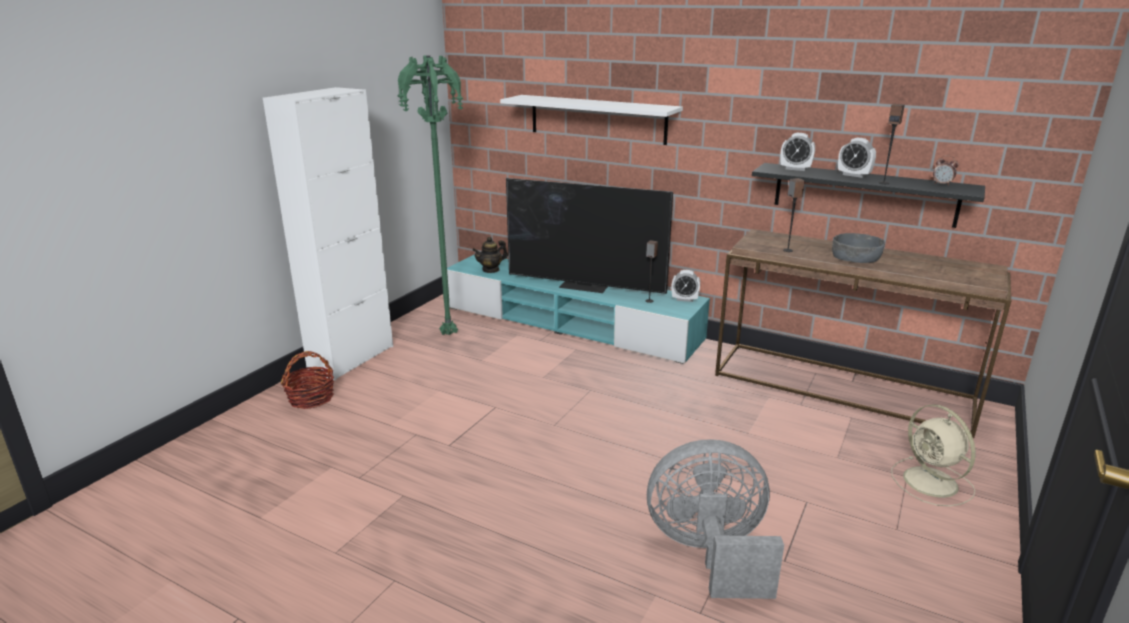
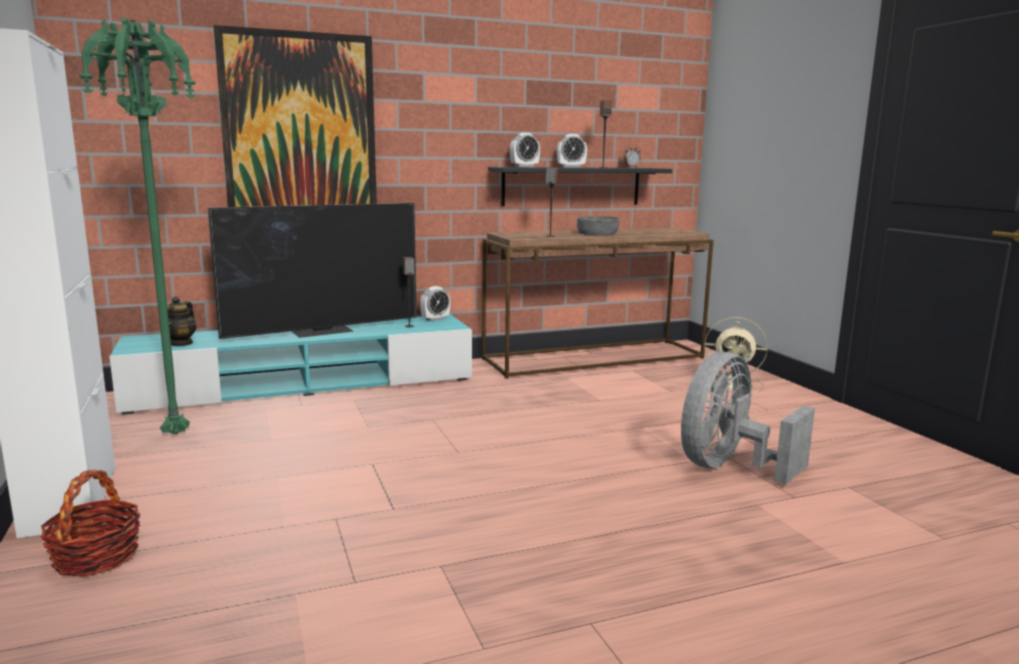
camera: 50 degrees left, 10 degrees down
white shelf [500,95,683,145] -> picture [214,25,377,207]

